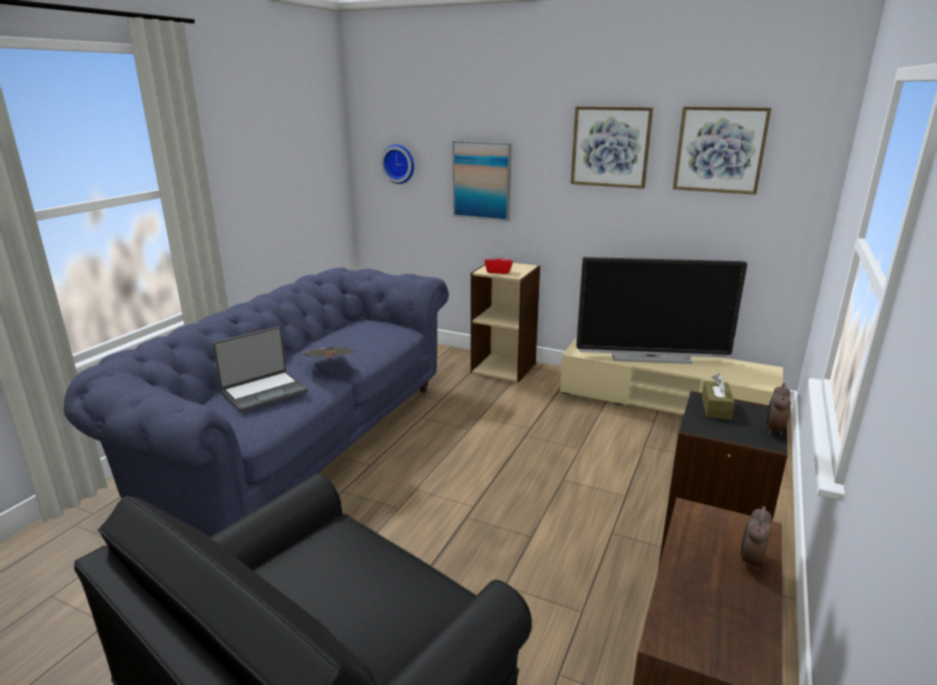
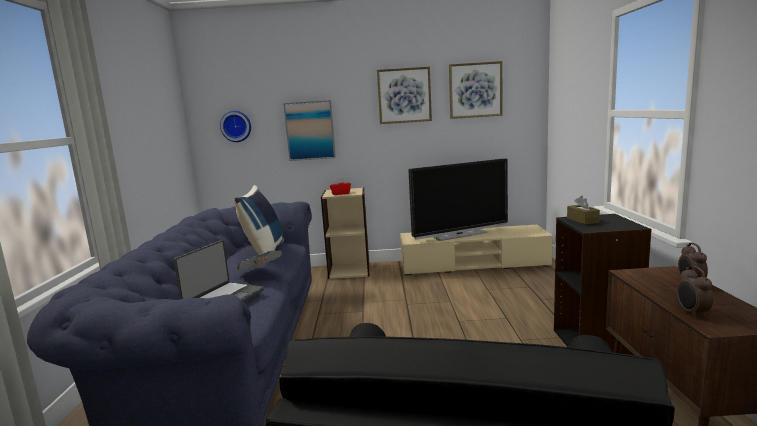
camera: 25 degrees left, 10 degrees down
alarm clock [766,383,791,436] -> alarm clock moved to [677,266,713,318]
none -> blue pillow [234,185,284,254]

